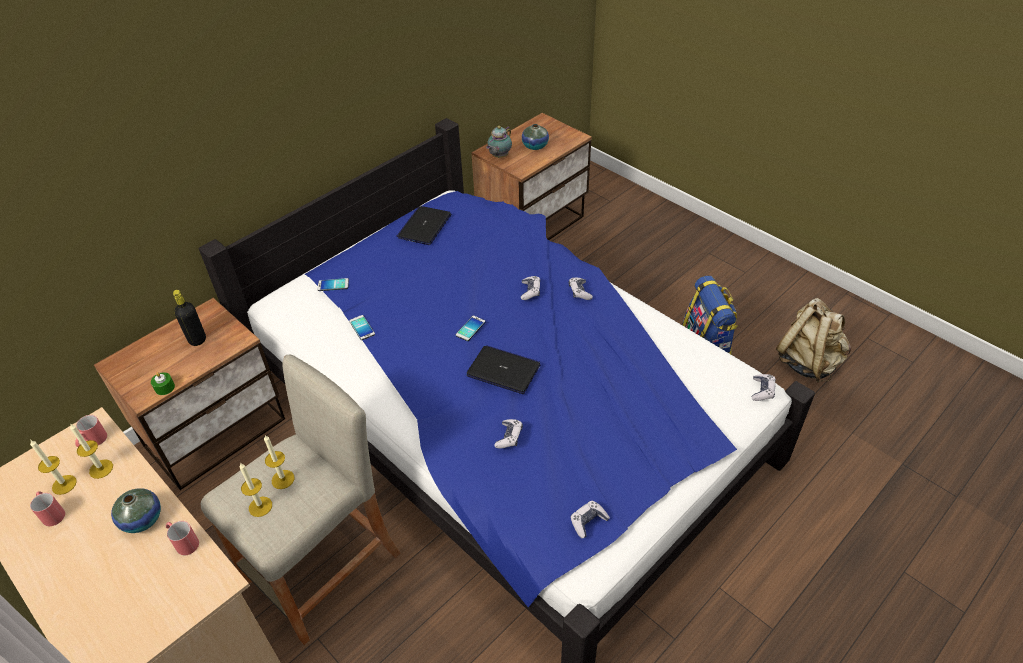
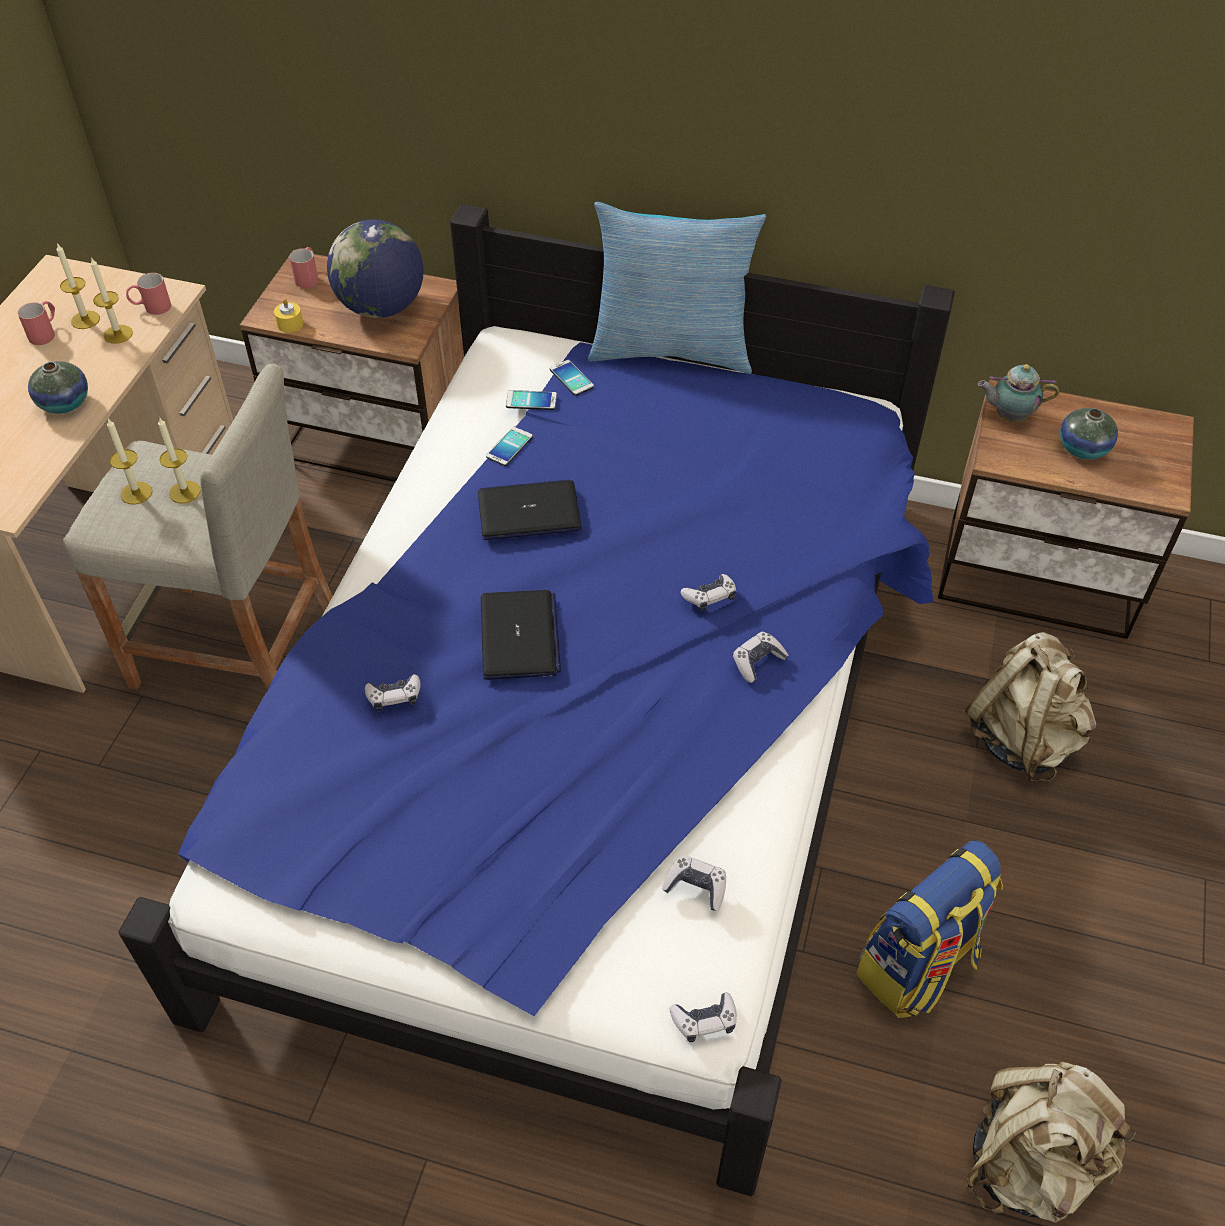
camera: 60 degrees right, 5 degrees up
green candle [151,372,175,395] -> yellow candle [274,299,303,333]
red mug [166,521,199,555] -> red mug moved to [289,247,318,288]
black bottle [173,290,206,346] -> globe [327,220,423,318]
laptop [397,206,451,245] -> laptop moved to [478,479,582,540]
phone [456,316,485,341] -> phone moved to [506,390,557,410]
game controller [570,501,610,538] -> game controller moved to [662,855,726,911]
none -> pillow [588,202,766,374]
none -> beige backpack [965,632,1097,782]

